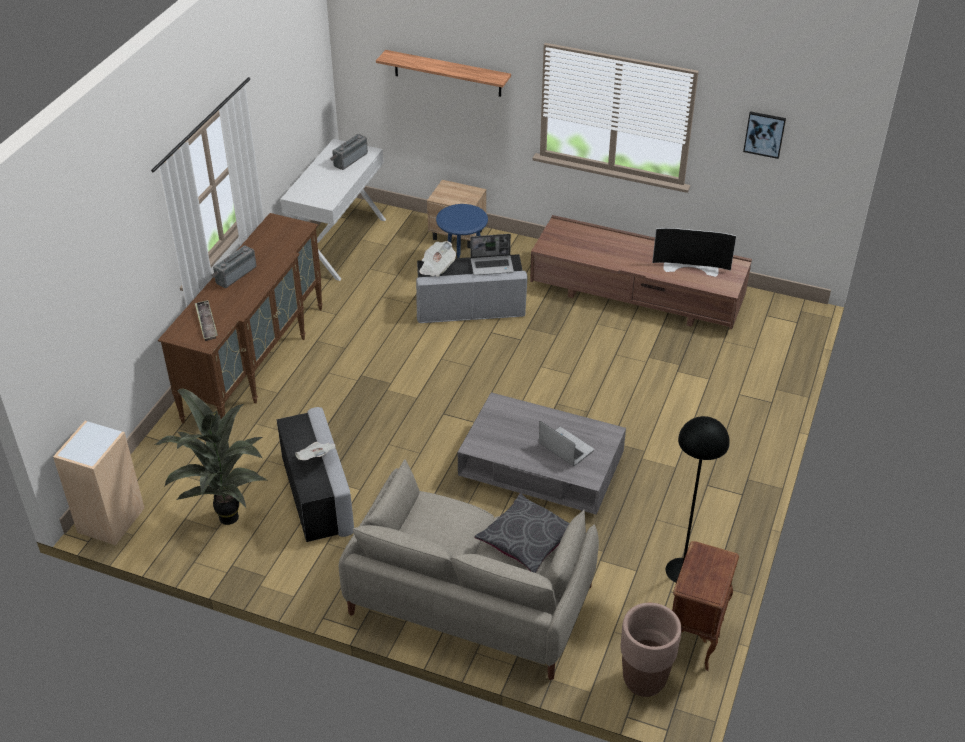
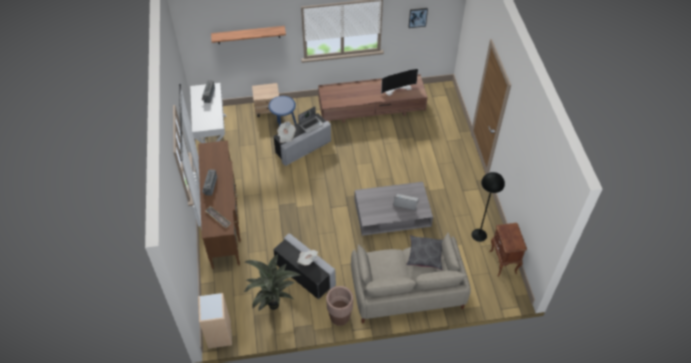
camera: 30 degrees left, 10 degrees up
brown planter [621,603,682,697] -> brown planter moved to [326,286,353,326]

